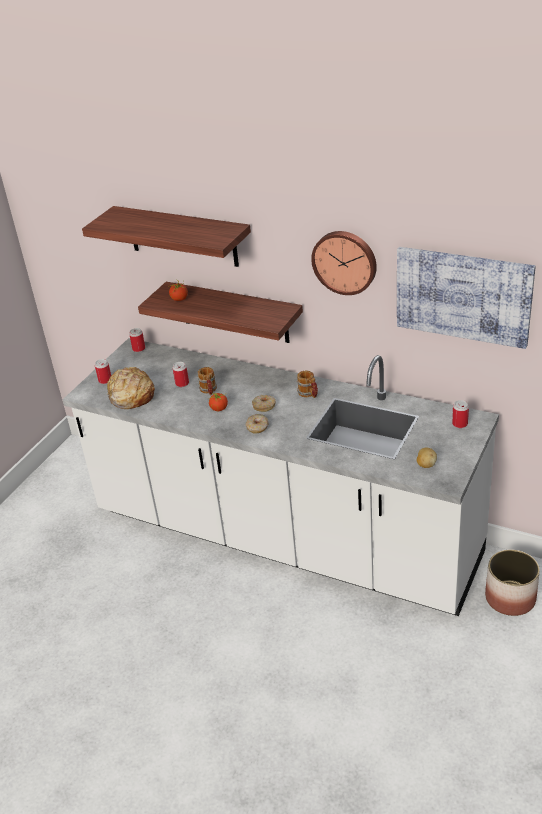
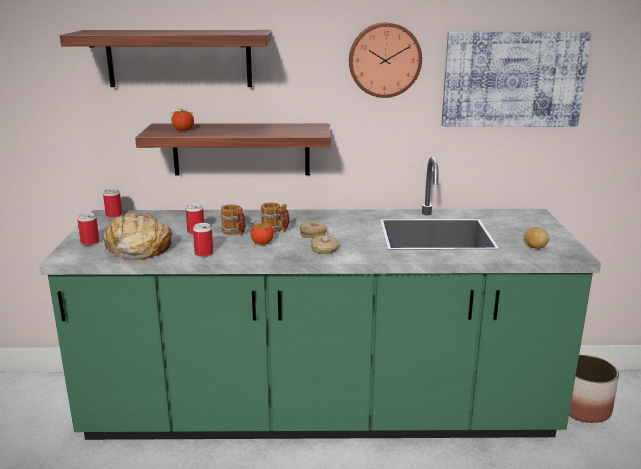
camera: 30 degrees left, 15 degrees down
white counter [63,338,499,616] -> green counter [39,157,601,440]
mug [297,370,318,398] -> mug moved to [261,203,290,233]
can [452,400,469,428] -> can moved to [193,223,213,257]

